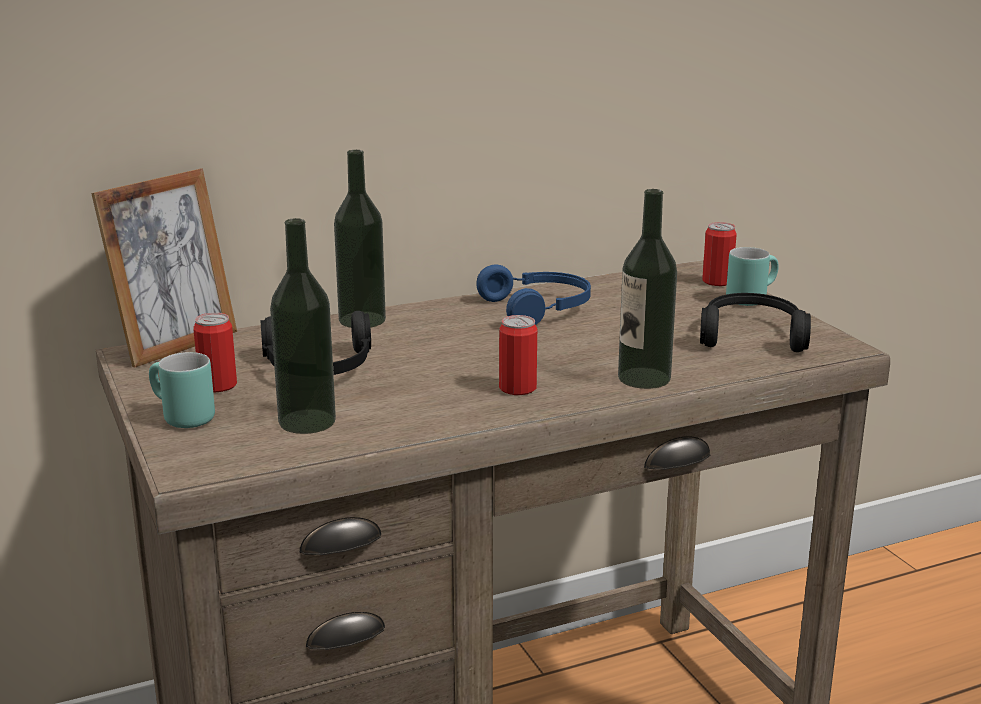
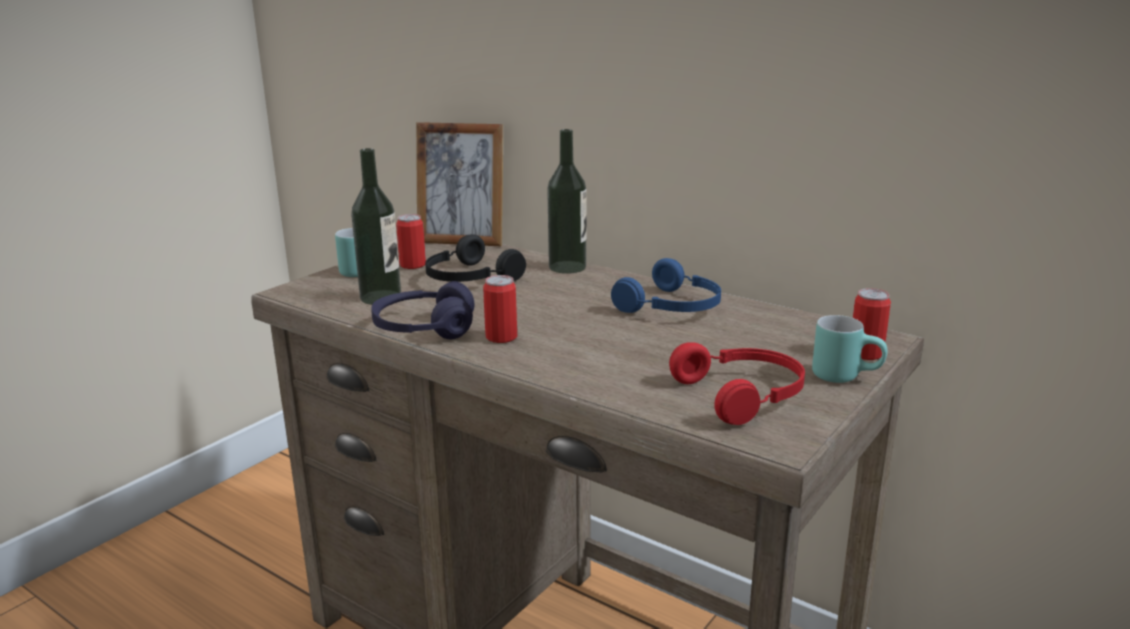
camera: 60 degrees right, 0 degrees up
bottle [618,189,677,389] -> none
black headphones [700,293,811,352] -> red headphones [669,342,805,425]
none -> purple headphones [371,281,475,339]

